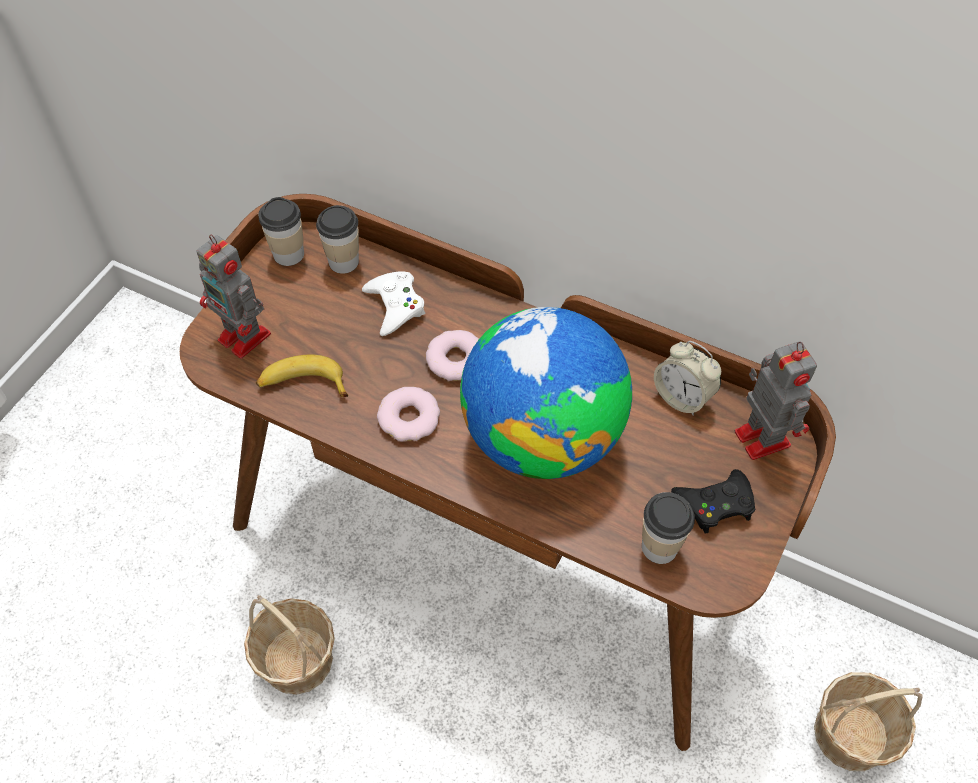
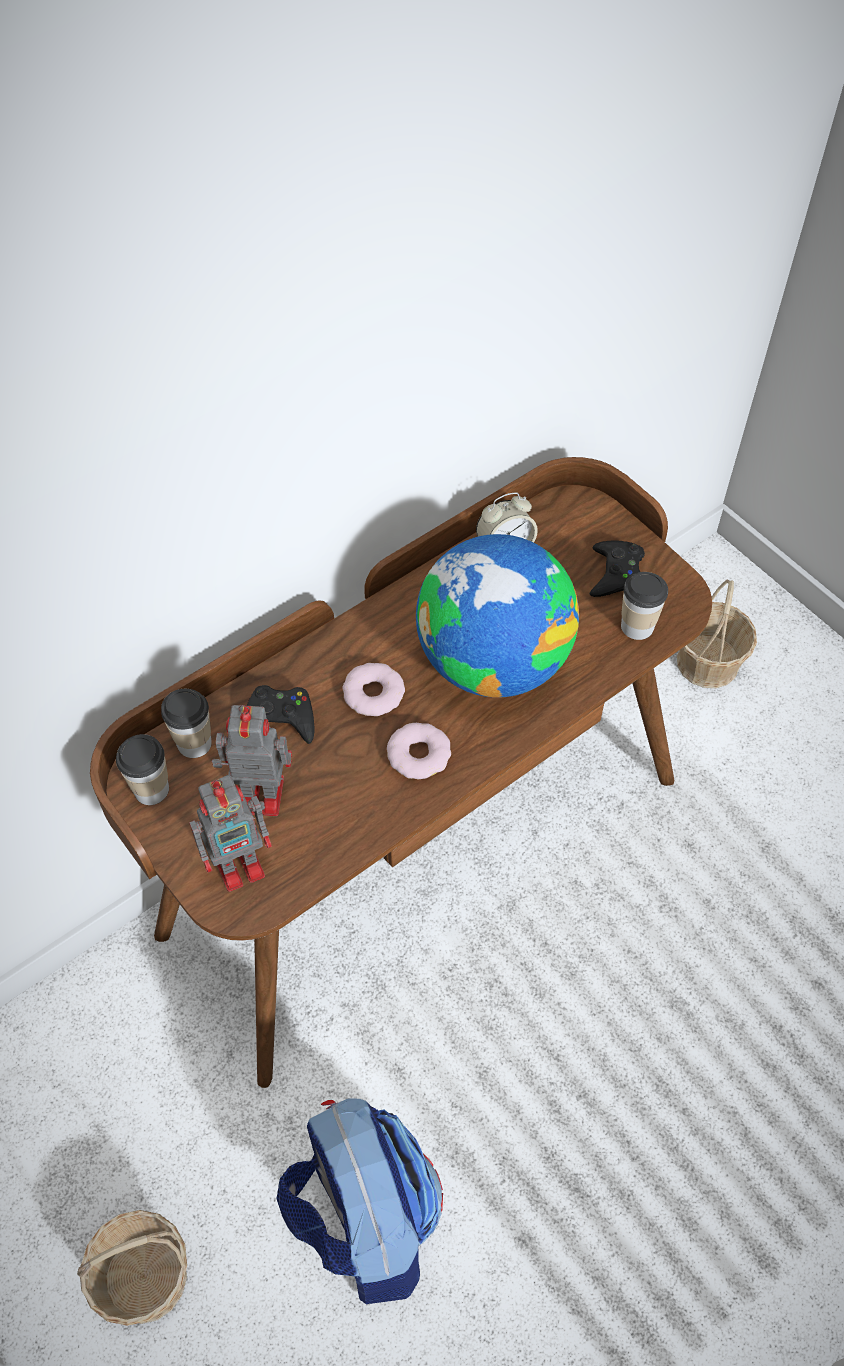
camera: 65 degrees left, 0 degrees up
basket [244,595,335,695] -> basket moved to [77,1210,187,1326]
banana [256,354,348,397] -> none
white game controller [362,271,425,336] -> black game controller [247,685,315,744]
toy robot [735,341,817,460] -> toy robot moved to [212,705,292,816]
none -> backpack [277,1098,443,1304]

